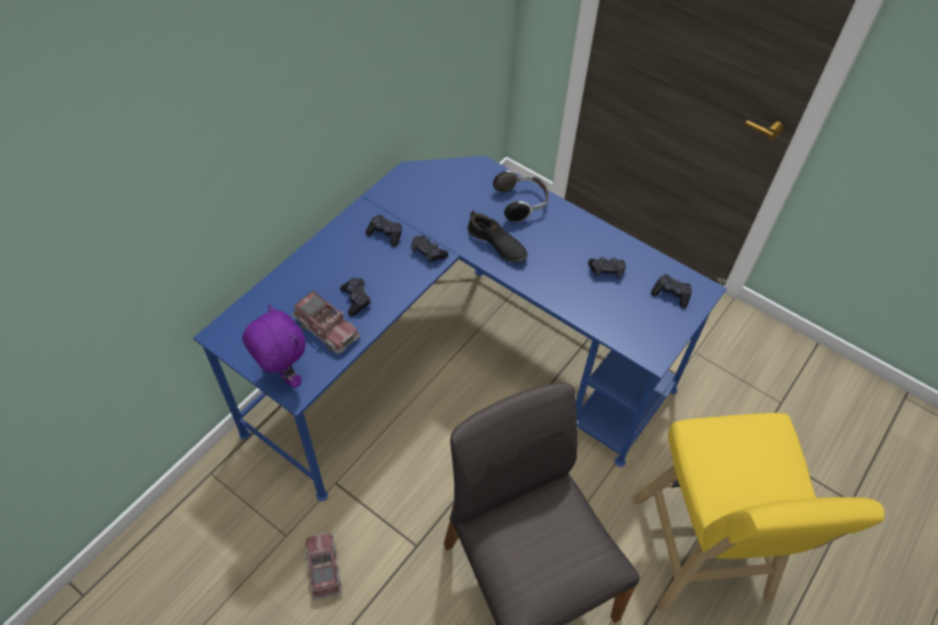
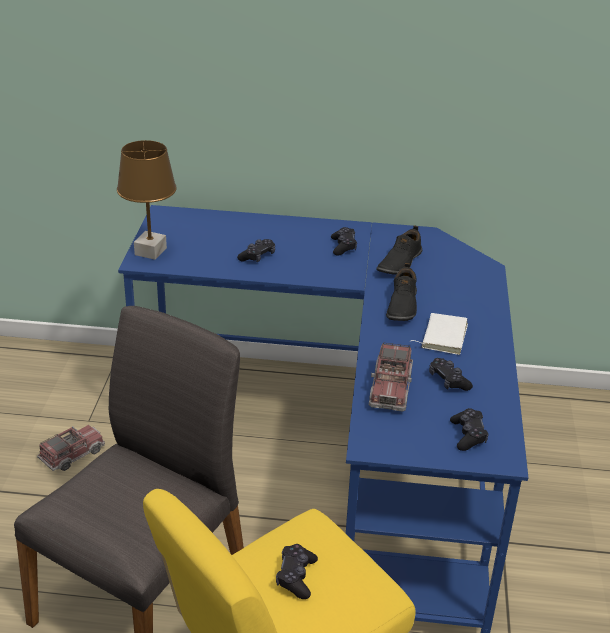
camera: 60 degrees right, 20 degrees down
purple plush toy [242,305,306,388] -> brown table lamp [117,140,177,260]
toy truck [292,291,360,354] -> toy truck moved to [369,342,413,412]
black game controller [411,235,448,263] -> black game controller moved to [276,544,318,599]
headphones [493,170,549,222] -> none
none -> black shoe [376,225,422,274]
none -> white book [411,313,468,355]

